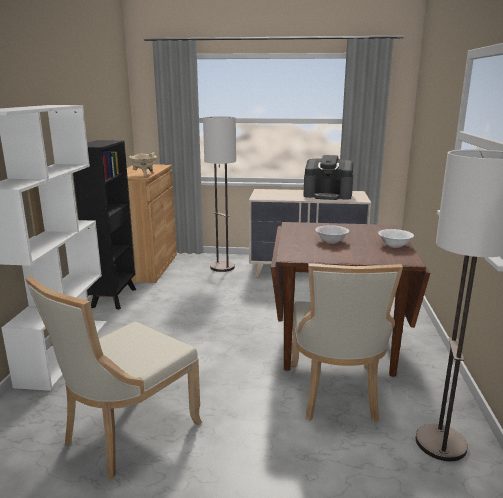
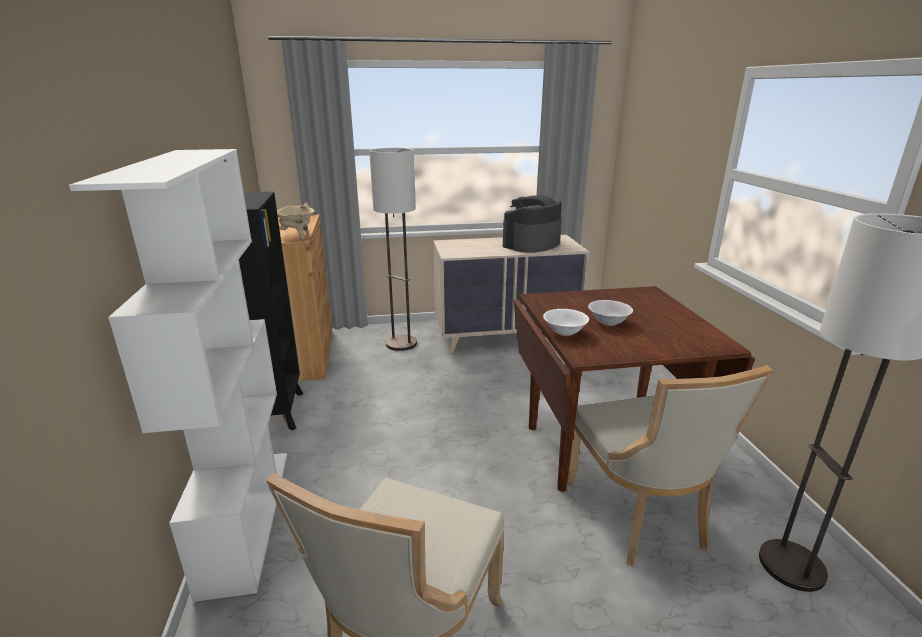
camera: 15 degrees left, 5 degrees up
coffee machine [303,155,354,200] -> coffee machine turned 135 degrees clockwise [503,195,562,253]
white bowl [378,229,414,248] -> white bowl moved to [543,309,589,336]

